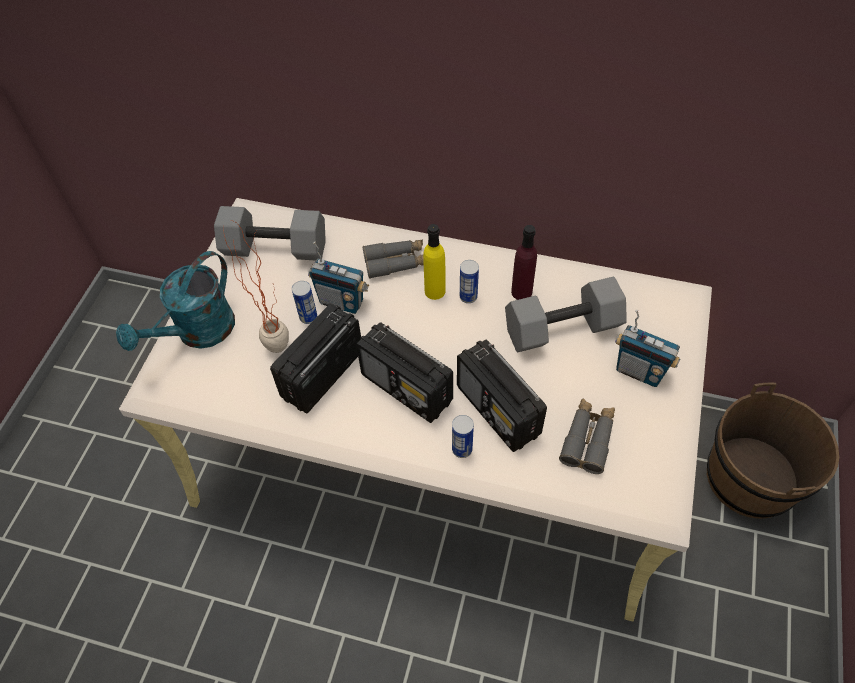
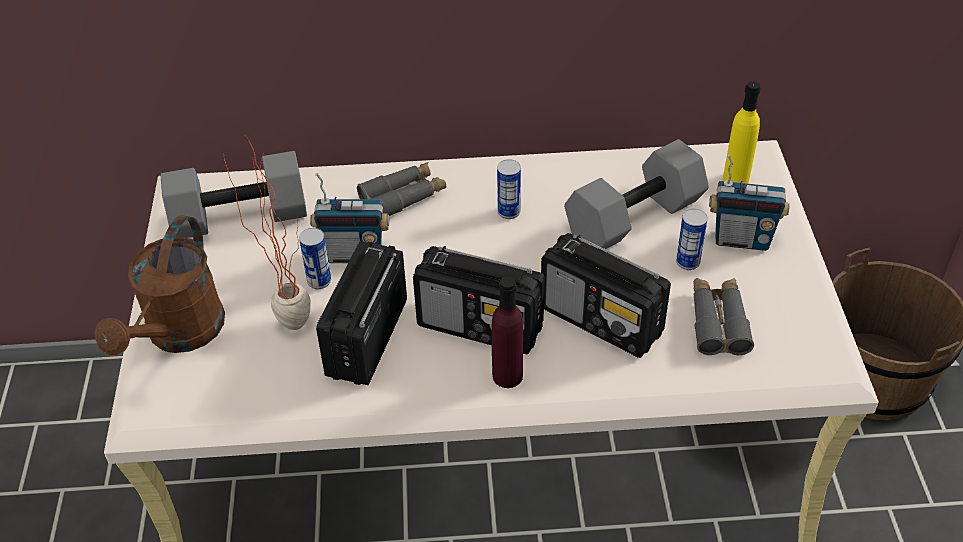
camera: 20 degrees left, 10 degrees down
turquoise watering can [116,251,235,351] -> brown watering can [94,215,225,355]
yellow bottle [423,224,445,300] -> yellow bottle moved to [723,81,760,184]
can [452,415,474,458] -> can moved to [676,209,708,270]
purple bottle [511,225,537,300] -> purple bottle moved to [491,276,523,388]

